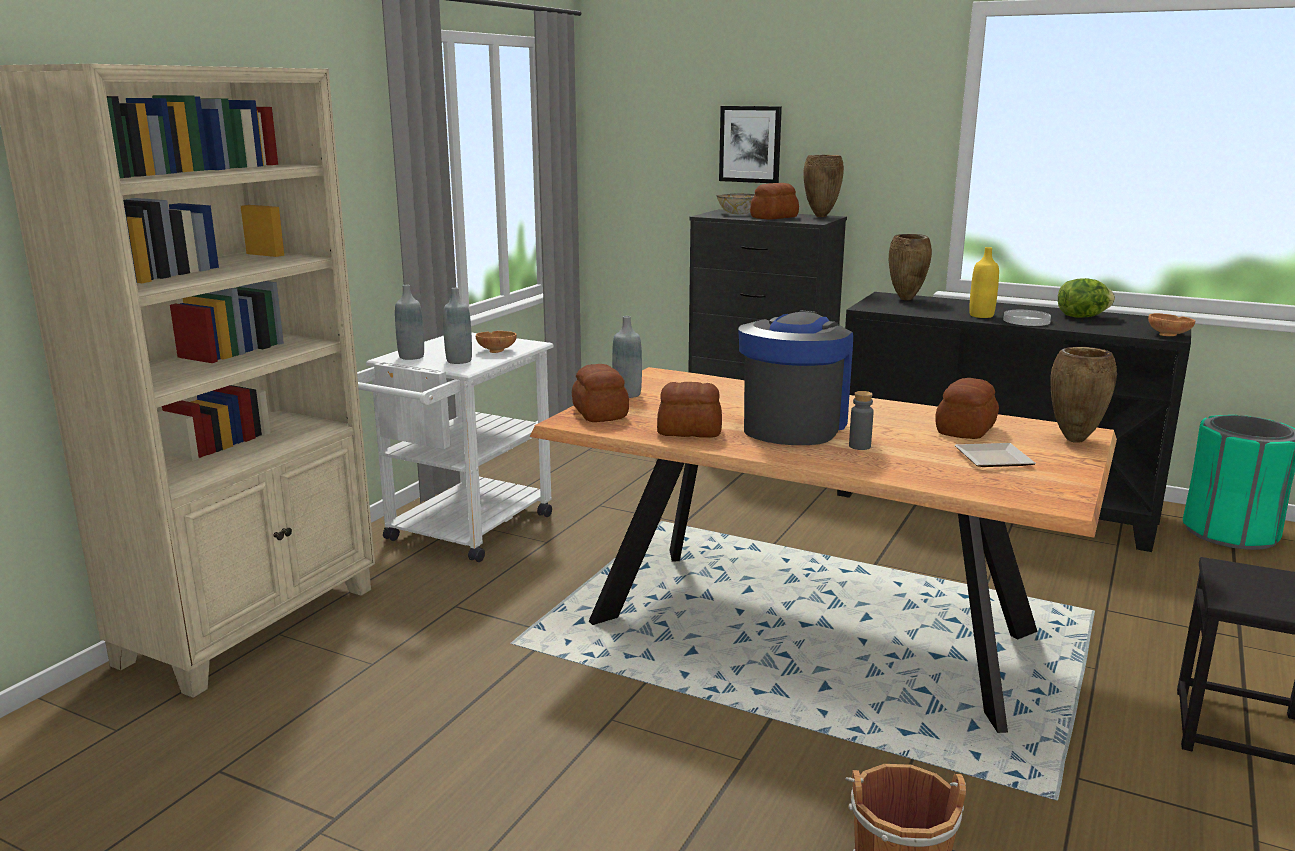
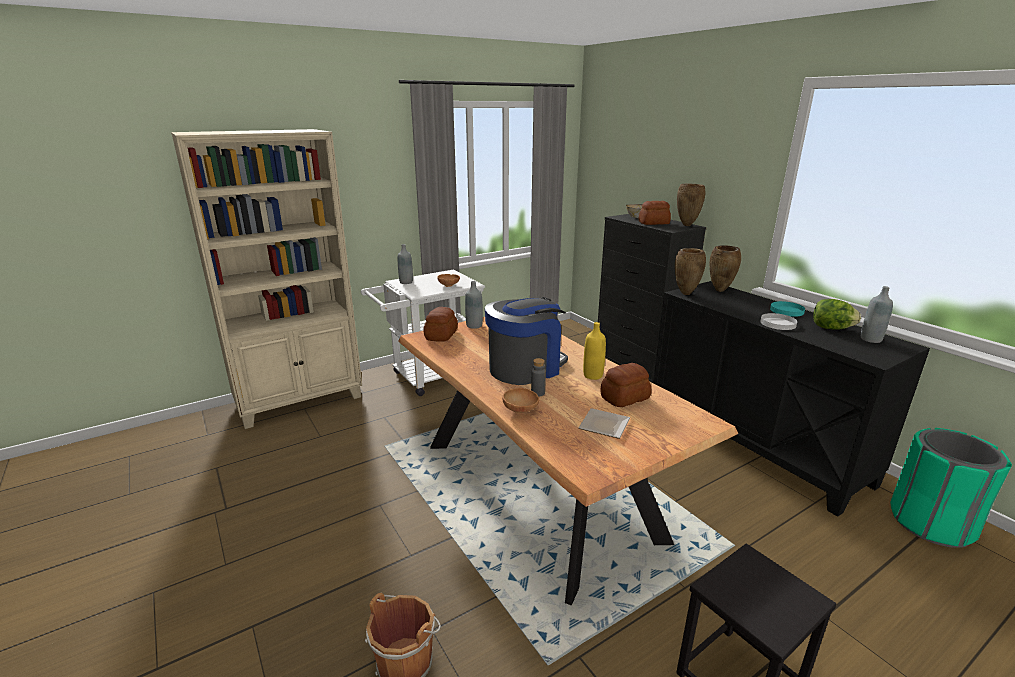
camera: 30 degrees right, 5 degrees up
grey bottle [443,288,472,364] -> grey bottle moved to [861,286,893,343]
bread [657,382,722,438] -> none
picture [719,106,782,183] -> none
yellow bottle [969,247,999,318] -> yellow bottle moved to [583,322,606,380]
brown vase [1050,347,1117,443] -> brown vase moved to [675,248,706,295]
brown bowl [1148,313,1195,336] -> brown bowl moved to [502,388,539,413]
none -> turquoise plate [770,301,805,317]

